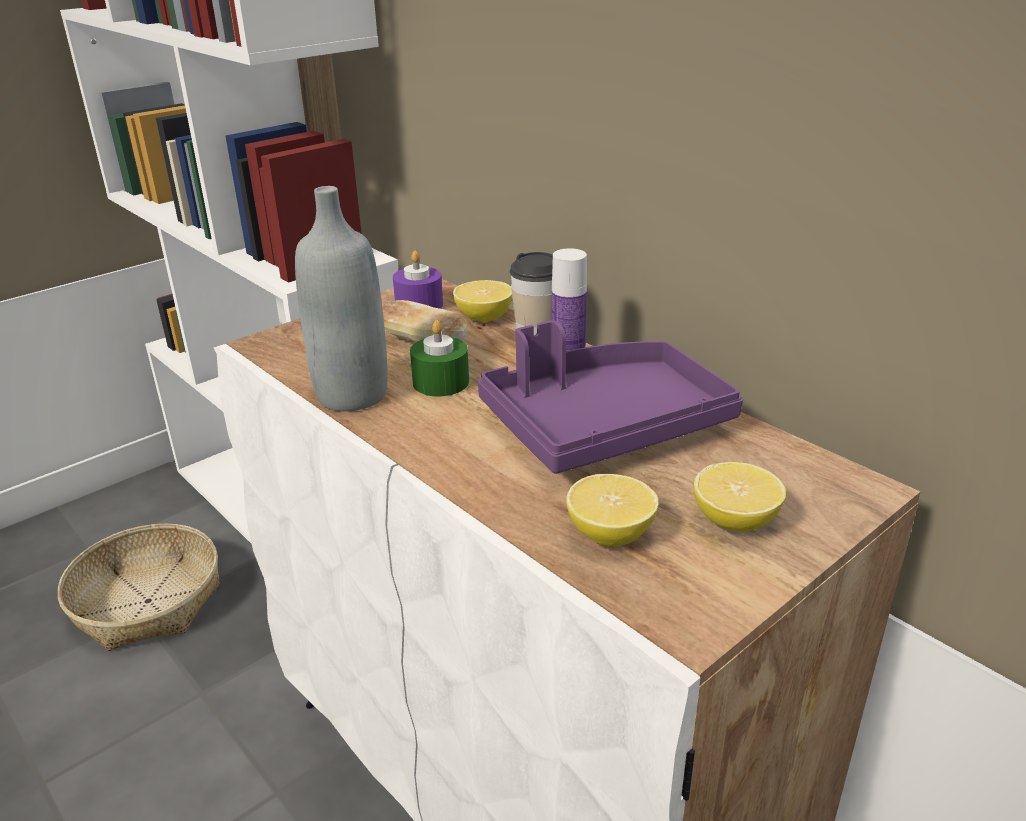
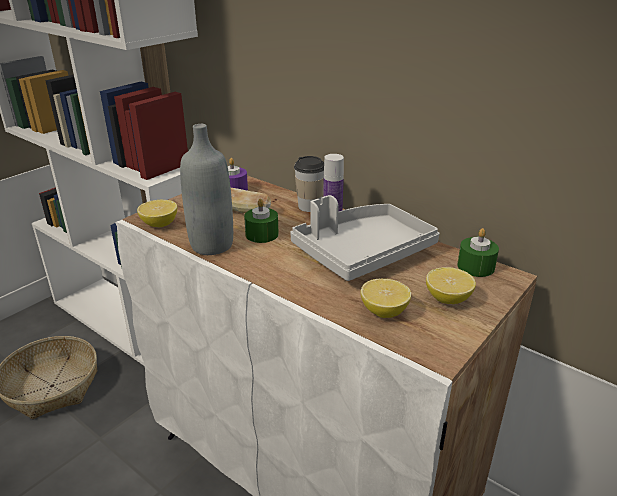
camera: 10 degrees left, 0 degrees up
lemon [453,280,512,322] -> lemon moved to [137,200,177,227]
purple tray [478,320,743,474] -> grey tray [290,195,439,281]
none -> green candle [457,228,499,277]

